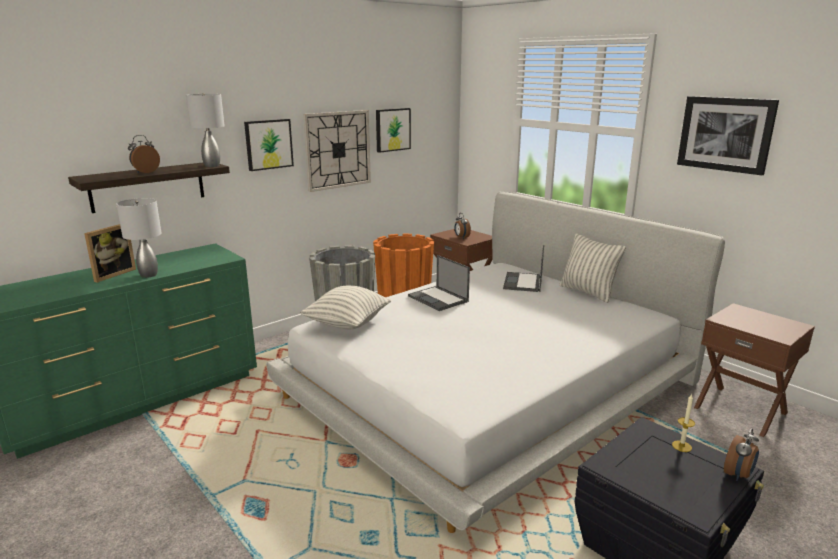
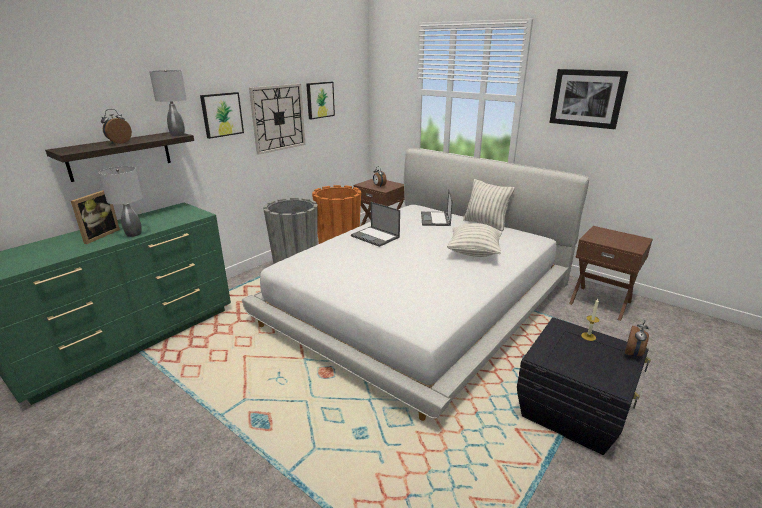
camera: 10 degrees left, 5 degrees up
pillow [300,286,391,329] -> pillow moved to [447,223,502,257]

